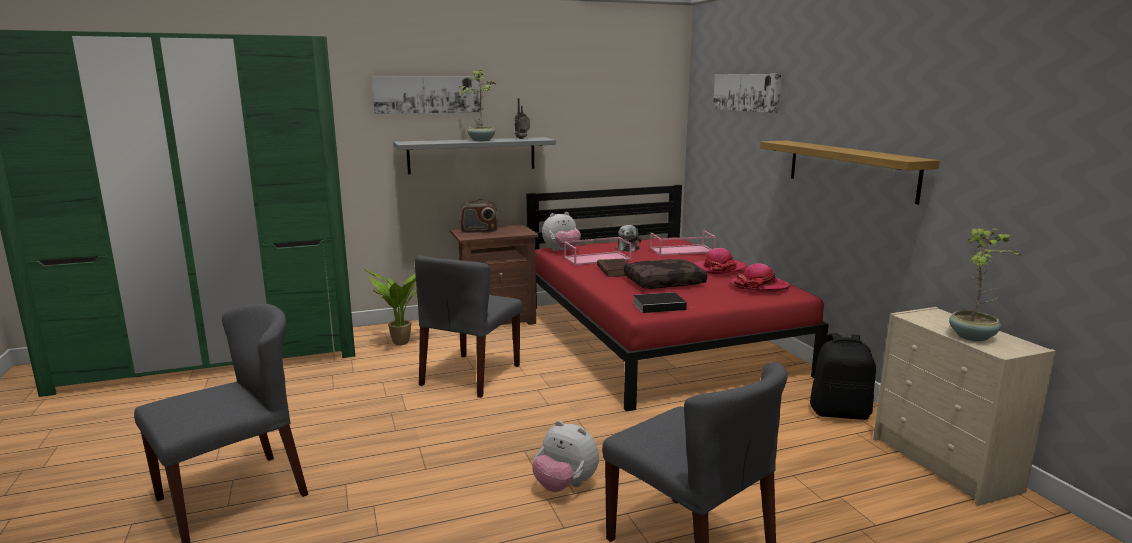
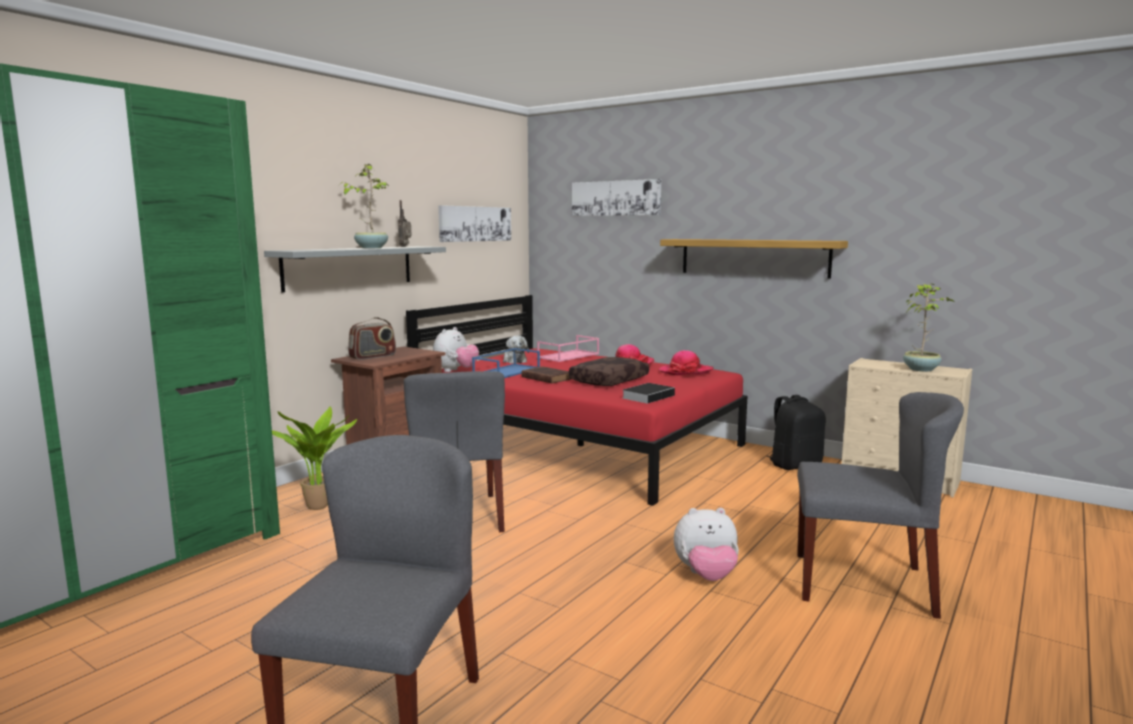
camera: 35 degrees left, 5 degrees down
picture [371,76,480,114] -> picture moved to [438,205,511,242]
pink tray [564,237,632,265] -> blue tray [472,348,540,378]

